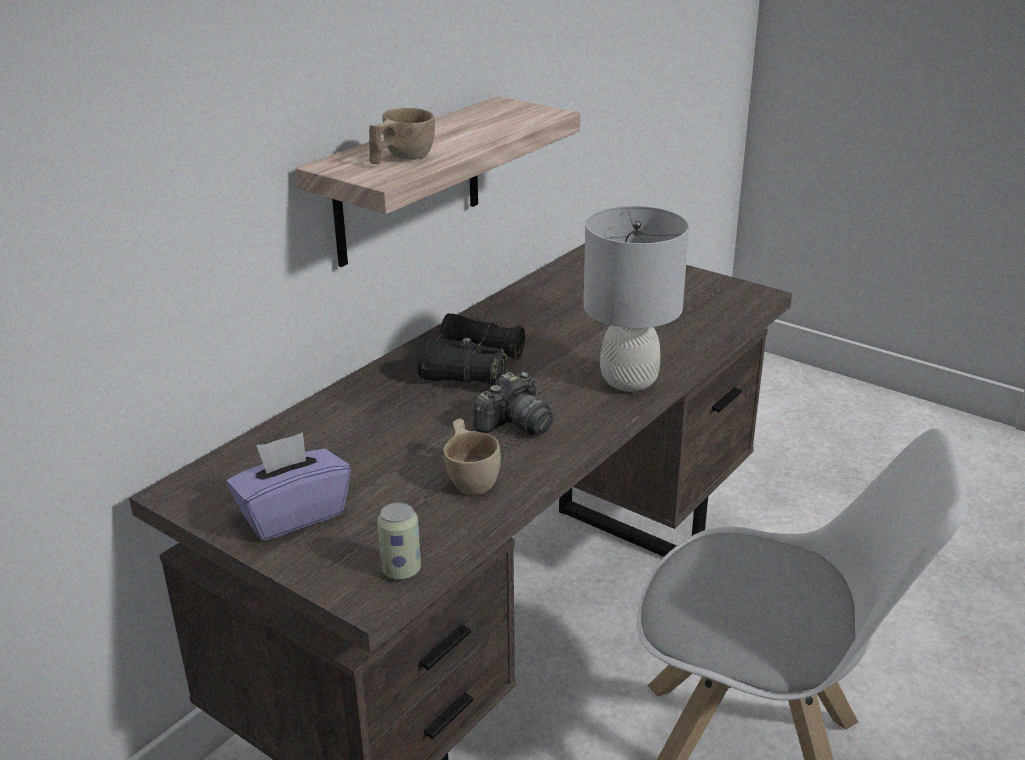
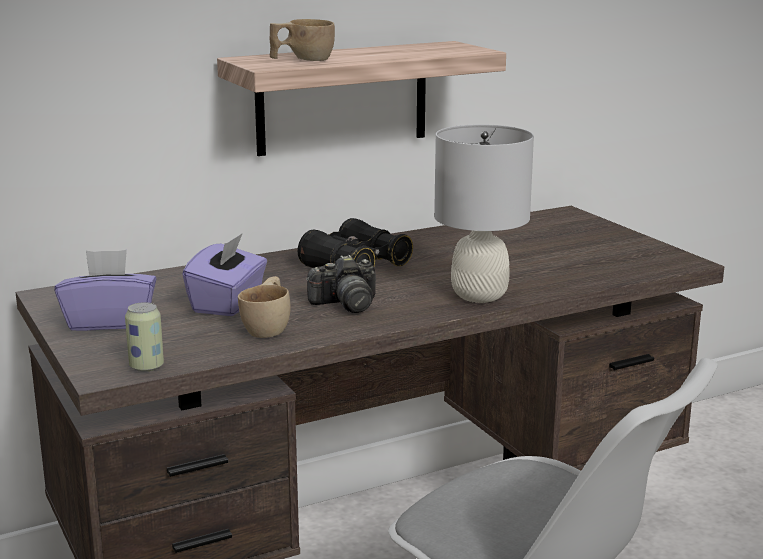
camera: 25 degrees right, 10 degrees down
none -> purple tissue box [182,233,267,316]

